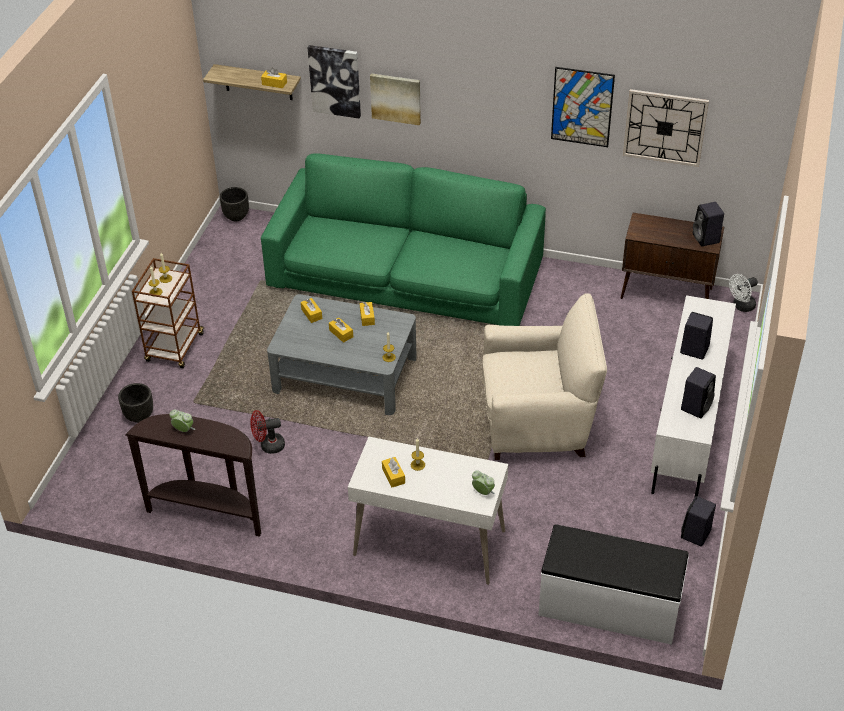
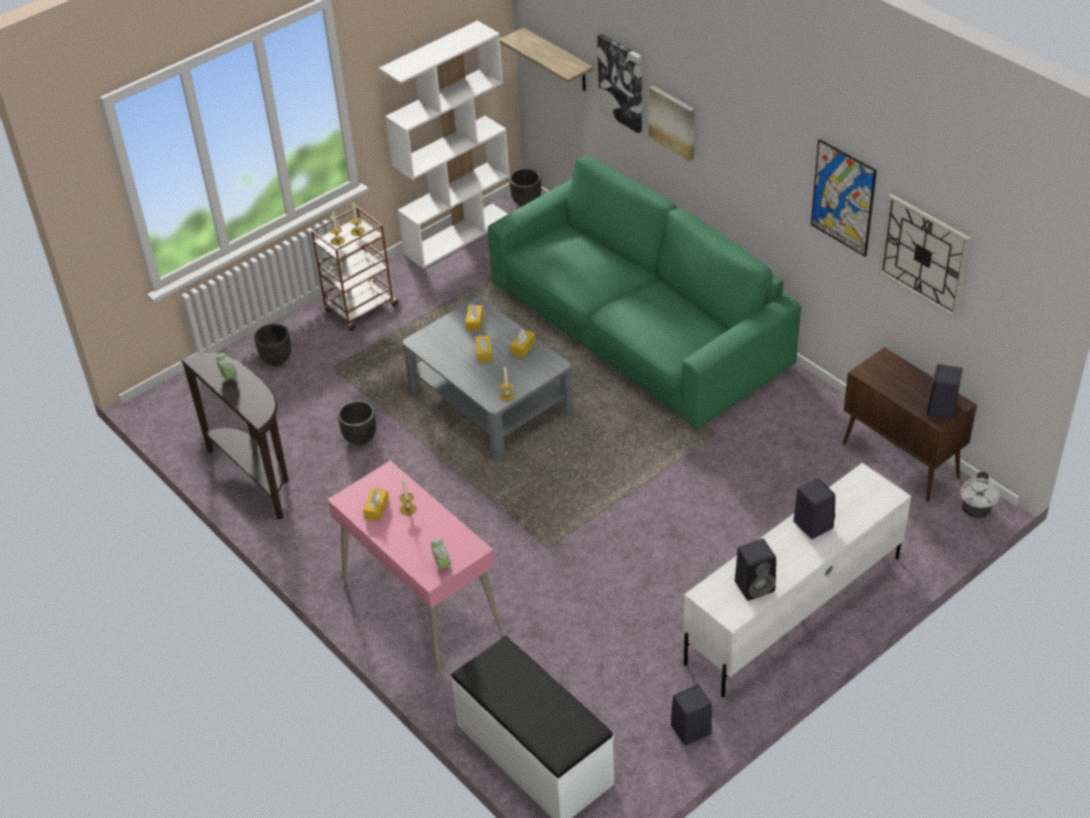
camera: 35 degrees right, 0 degrees up
red fan [250,410,285,454] -> black planter [338,401,376,445]
yellow tissue box [261,67,287,88] -> none
white desk [348,437,508,585] -> pink desk [327,461,501,671]
beige armchair [482,293,607,460] -> none
white fan [729,274,758,312] -> white fan turned 75 degrees counterclockwise [961,472,1000,518]
none -> white bookcase [379,20,510,268]

